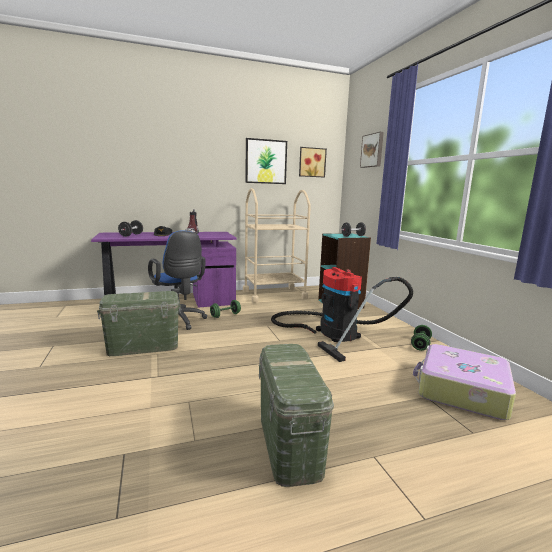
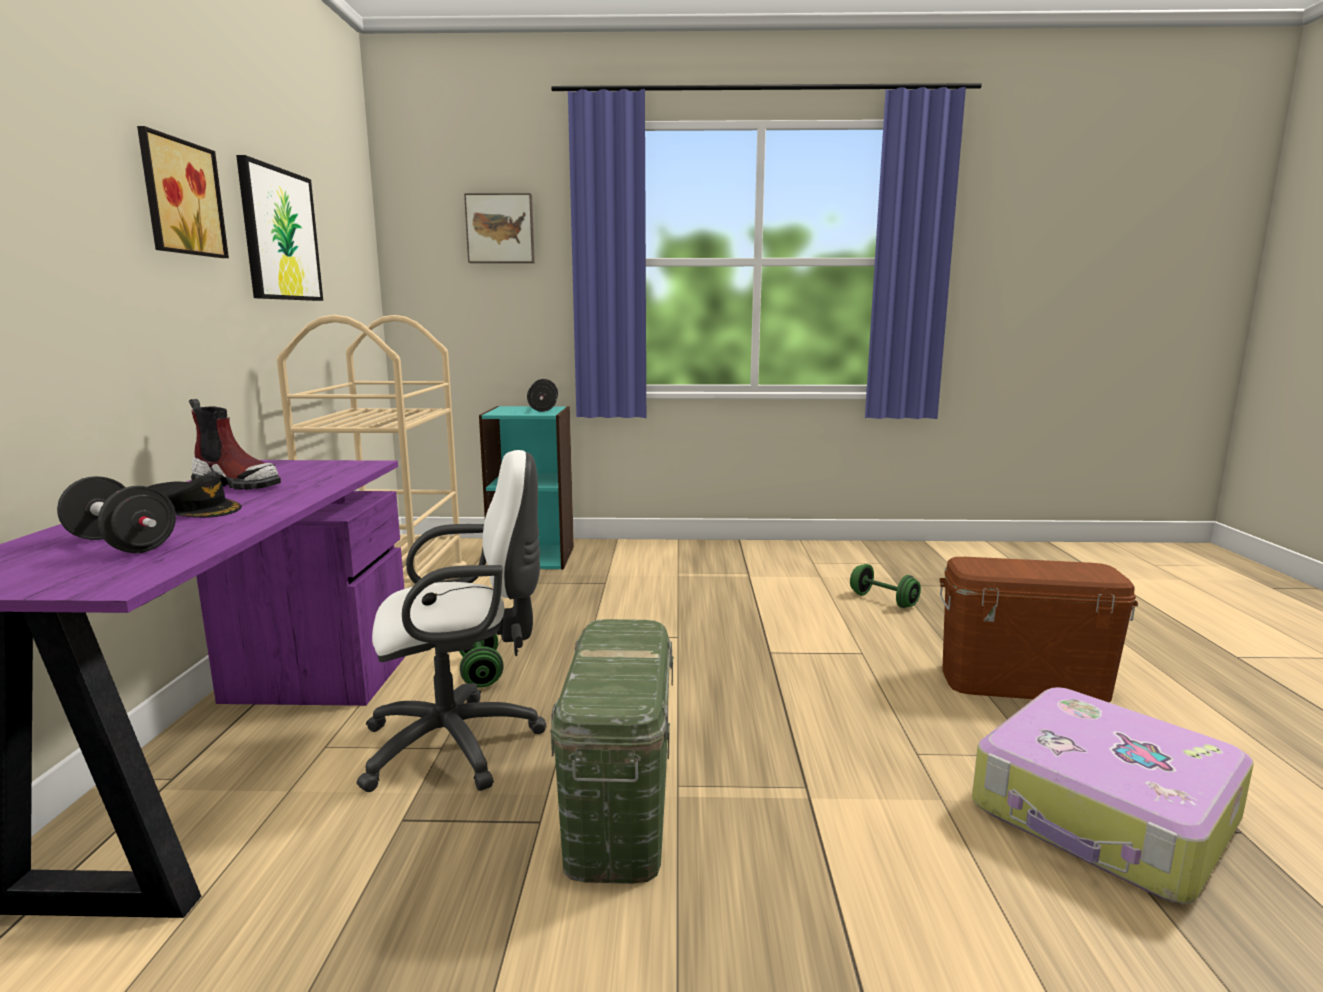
camera: 70 degrees left, 0 degrees up
blue office chair [148,231,207,330] -> white office chair [357,450,547,792]
green storage box [259,344,334,487] -> brown storage box [940,557,1138,702]
vacuum cleaner [271,267,413,362] -> none
picture [299,147,327,177] -> picture moved to [137,126,229,258]
green dumbbell [411,325,432,351] -> green dumbbell moved to [850,564,921,608]
suitcase [413,344,516,420] -> suitcase moved to [972,687,1254,904]

